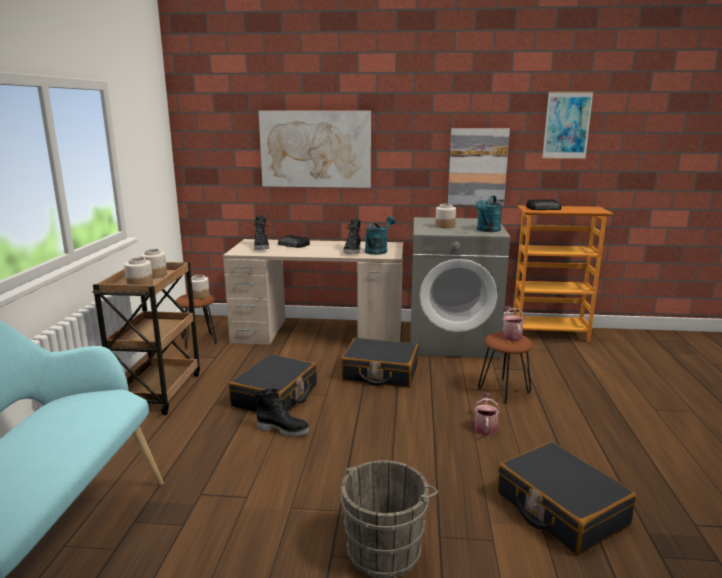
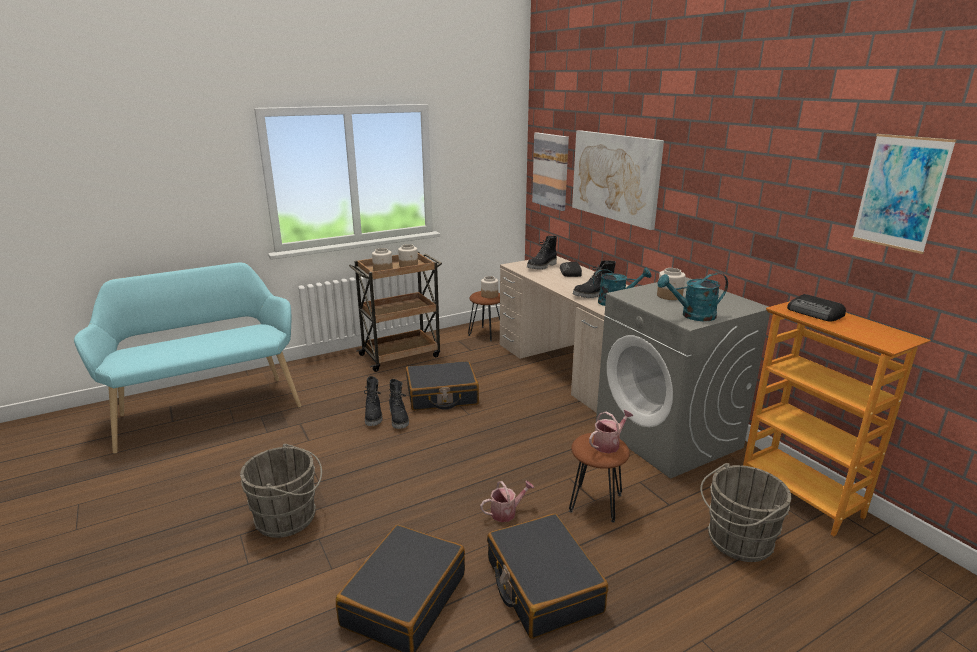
camera: 55 degrees right, 5 degrees up
black suitcase [341,338,418,388] -> black suitcase moved to [487,513,608,639]
picture [448,128,510,206] -> picture moved to [532,132,569,211]
none -> black boot [364,376,383,426]
none -> grey bucket [700,463,791,562]

